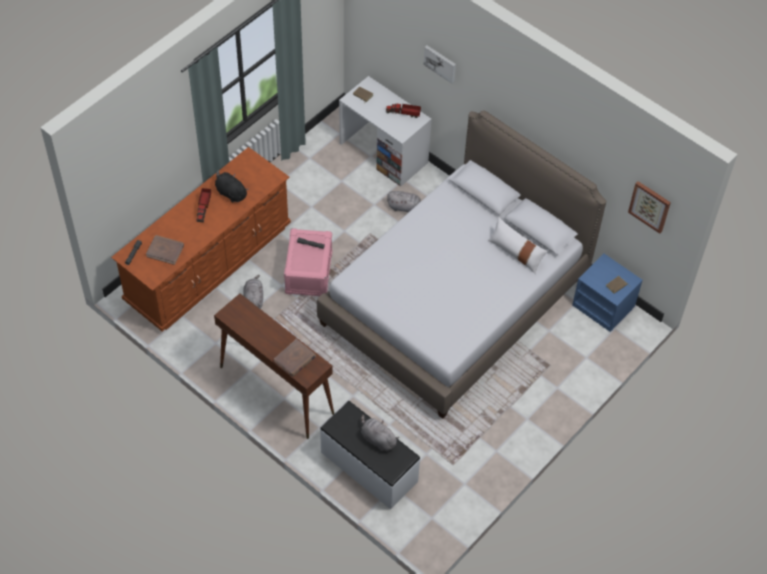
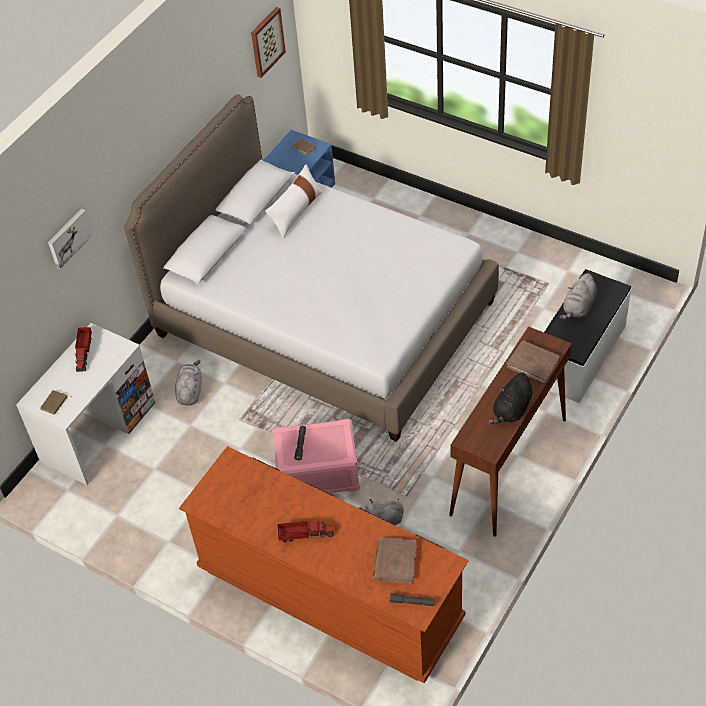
camera: 95 degrees left, 5 degrees down
black plush toy [215,171,249,203] -> black plush toy moved to [488,373,532,425]

